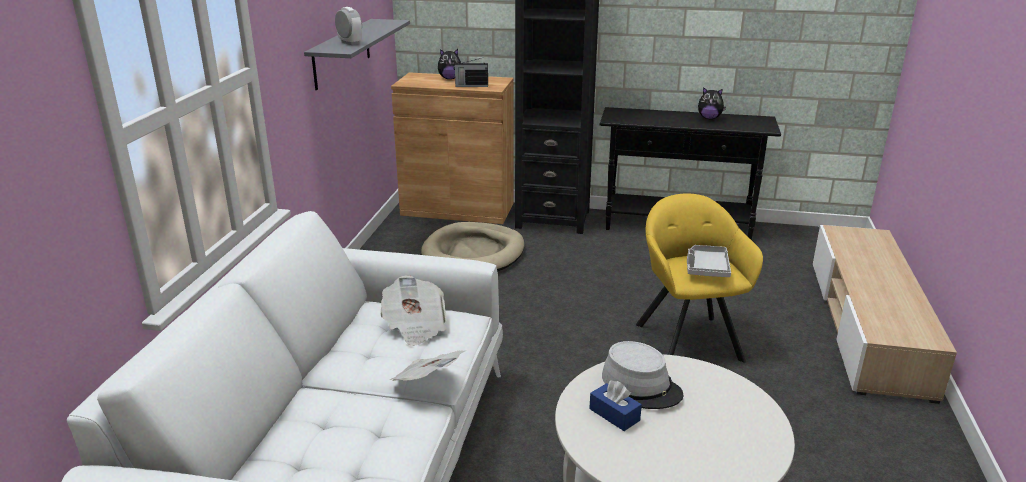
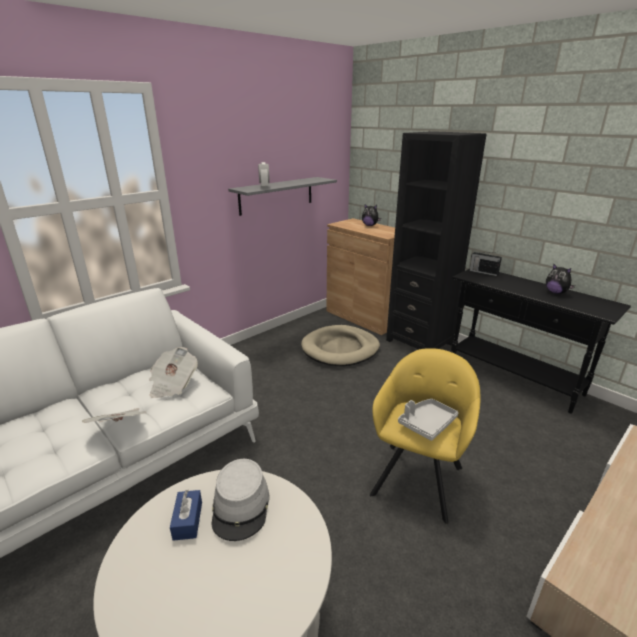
camera: 35 degrees right, 0 degrees up
radio [454,58,488,87] -> radio moved to [470,252,502,276]

